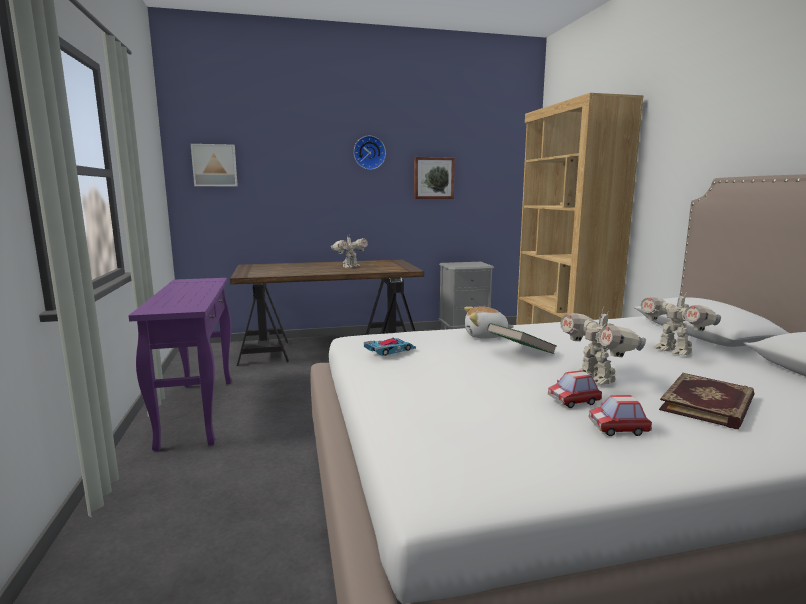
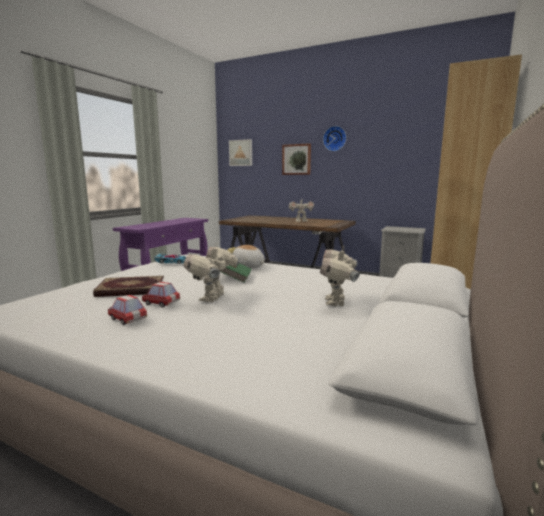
camera: 40 degrees right, 0 degrees up
picture [414,157,455,199] -> picture moved to [282,143,311,175]
book [659,373,755,429] -> book moved to [93,276,164,297]

